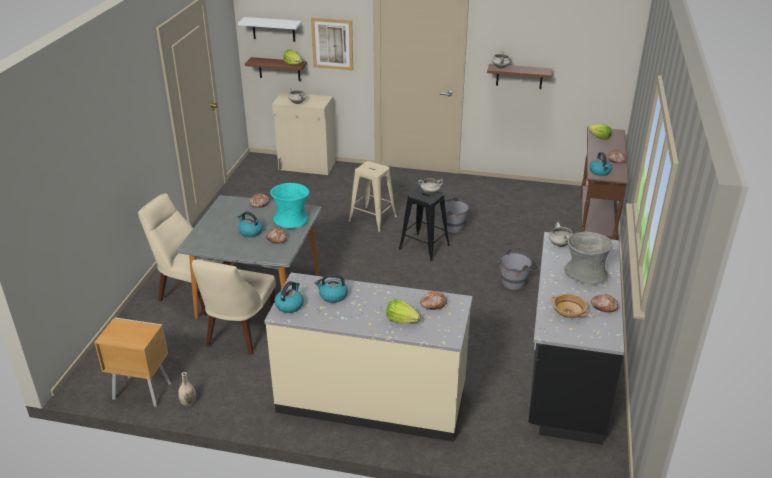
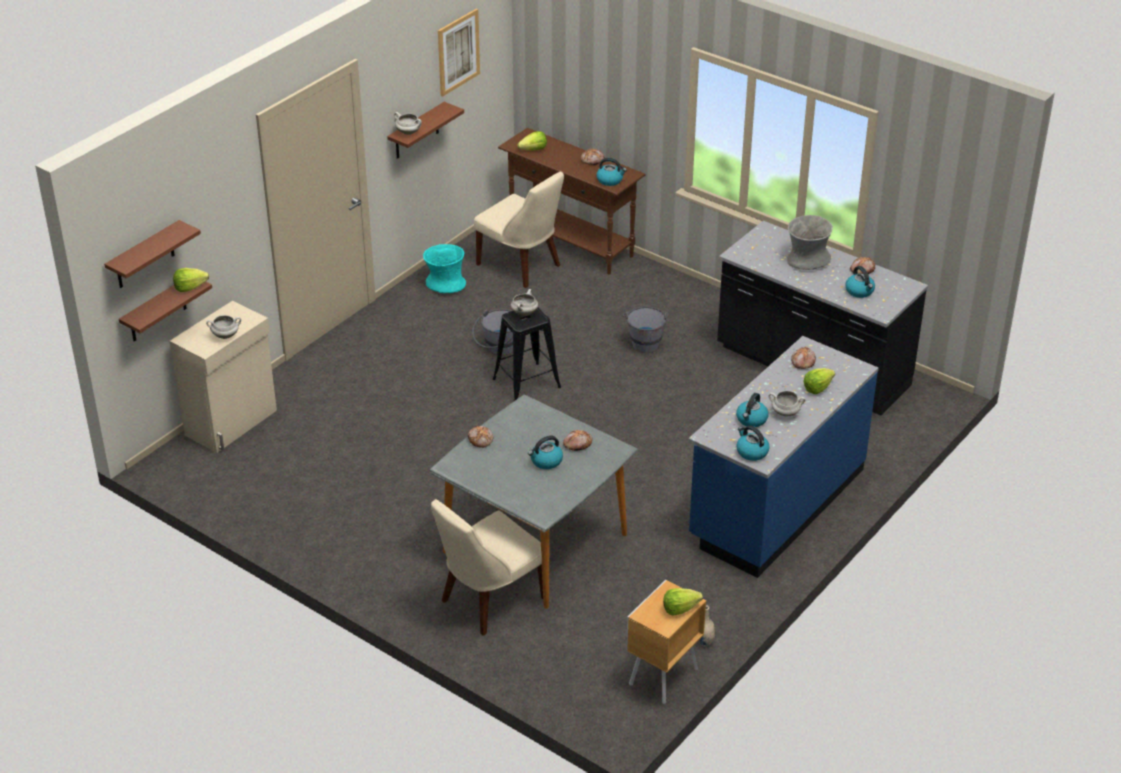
camera: 65 degrees left, 5 degrees up
beige chair [192,260,276,355] -> beige chair moved to [474,172,564,288]
white shelf [238,17,302,42] -> brown shelf [104,220,201,288]
beige counter [264,272,473,442] -> blue counter [688,336,879,578]
turquoise vase [270,183,309,228] -> turquoise vase moved to [423,244,466,293]
picture [311,18,353,70] -> picture moved to [438,9,480,97]
beige stool [349,161,397,231] -> none
white cooking pot [549,222,573,247] -> white cooking pot moved to [769,390,806,416]
beige bowl [551,294,589,318] -> kettle [845,266,875,298]
none -> lettuce [663,588,703,615]

